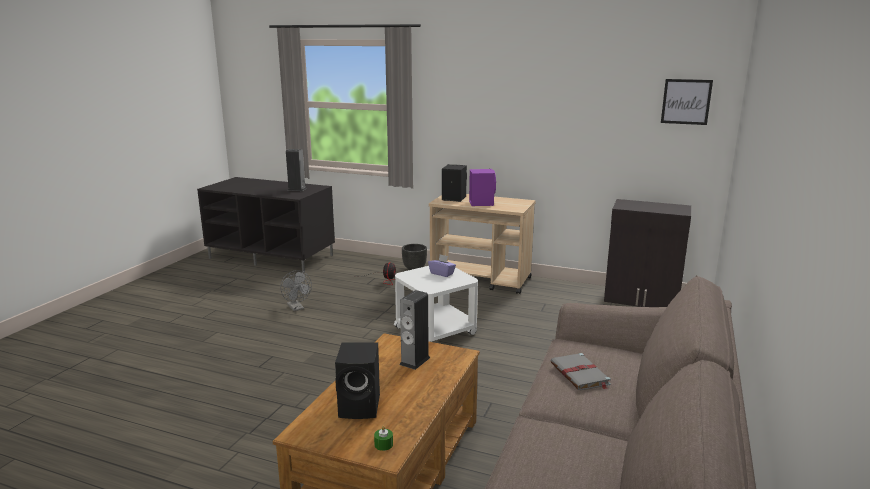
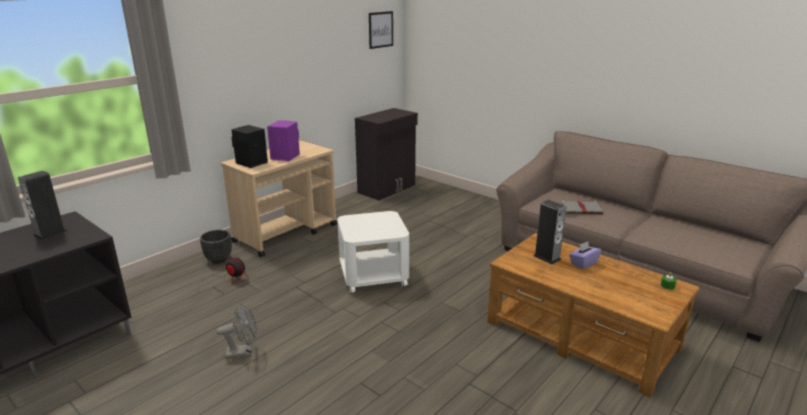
camera: 70 degrees left, 5 degrees up
black speaker [335,342,380,419] -> none
purple tissue box [428,254,456,277] -> purple tissue box moved to [569,241,601,269]

